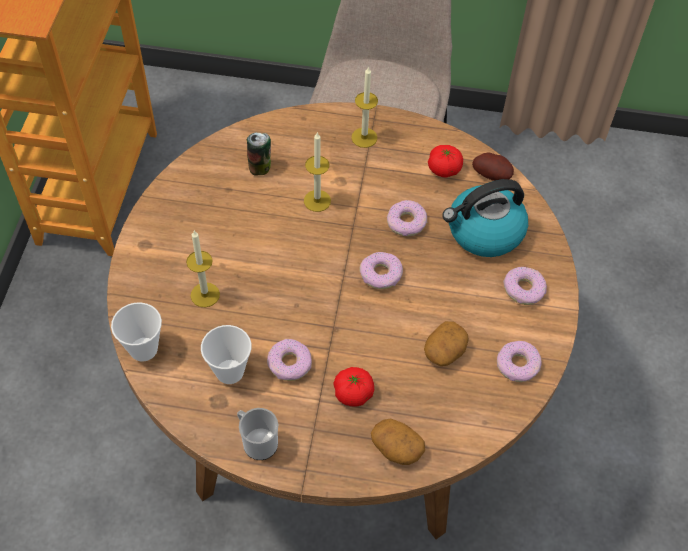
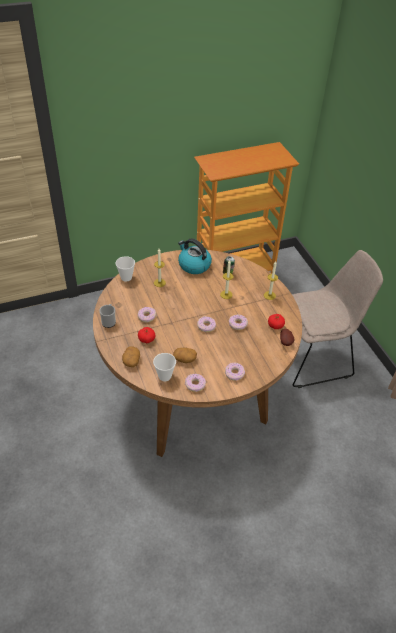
camera: 60 degrees right, 10 degrees down
cup [201,325,252,384] -> cup moved to [153,353,176,381]
kettle [442,179,528,257] -> kettle moved to [178,238,212,274]

